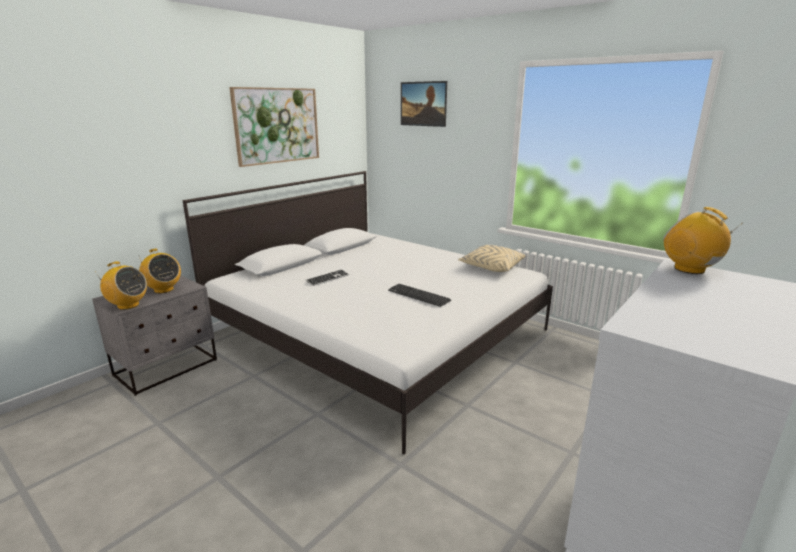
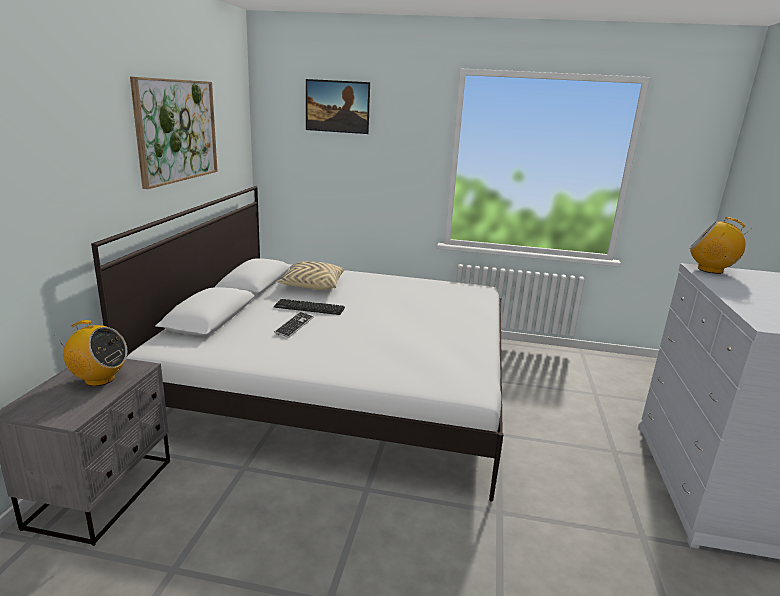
camera: 30 degrees left, 0 degrees up
radio [95,261,147,310] -> none
keyboard [388,284,451,307] -> keyboard moved to [274,299,345,315]
beige pillow [458,245,526,272] -> beige pillow moved to [277,261,344,290]

